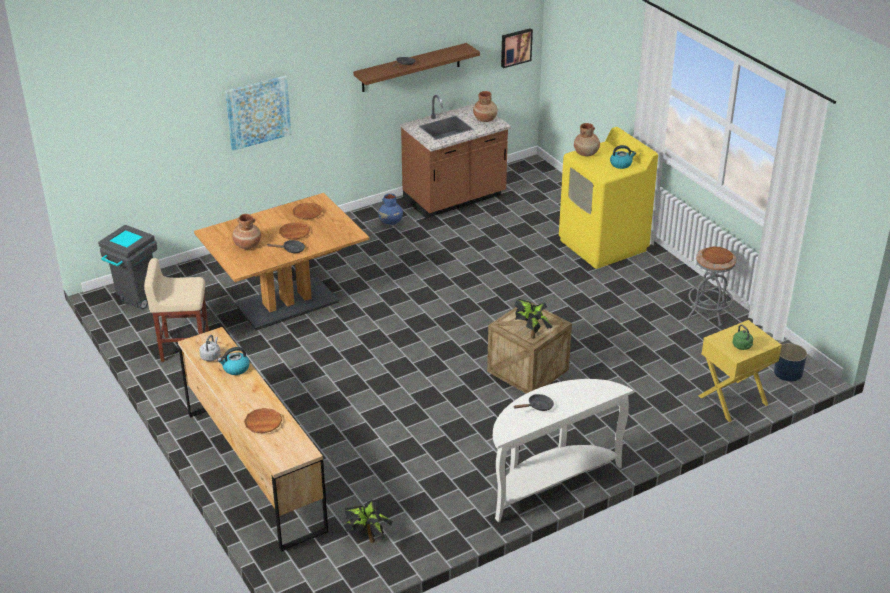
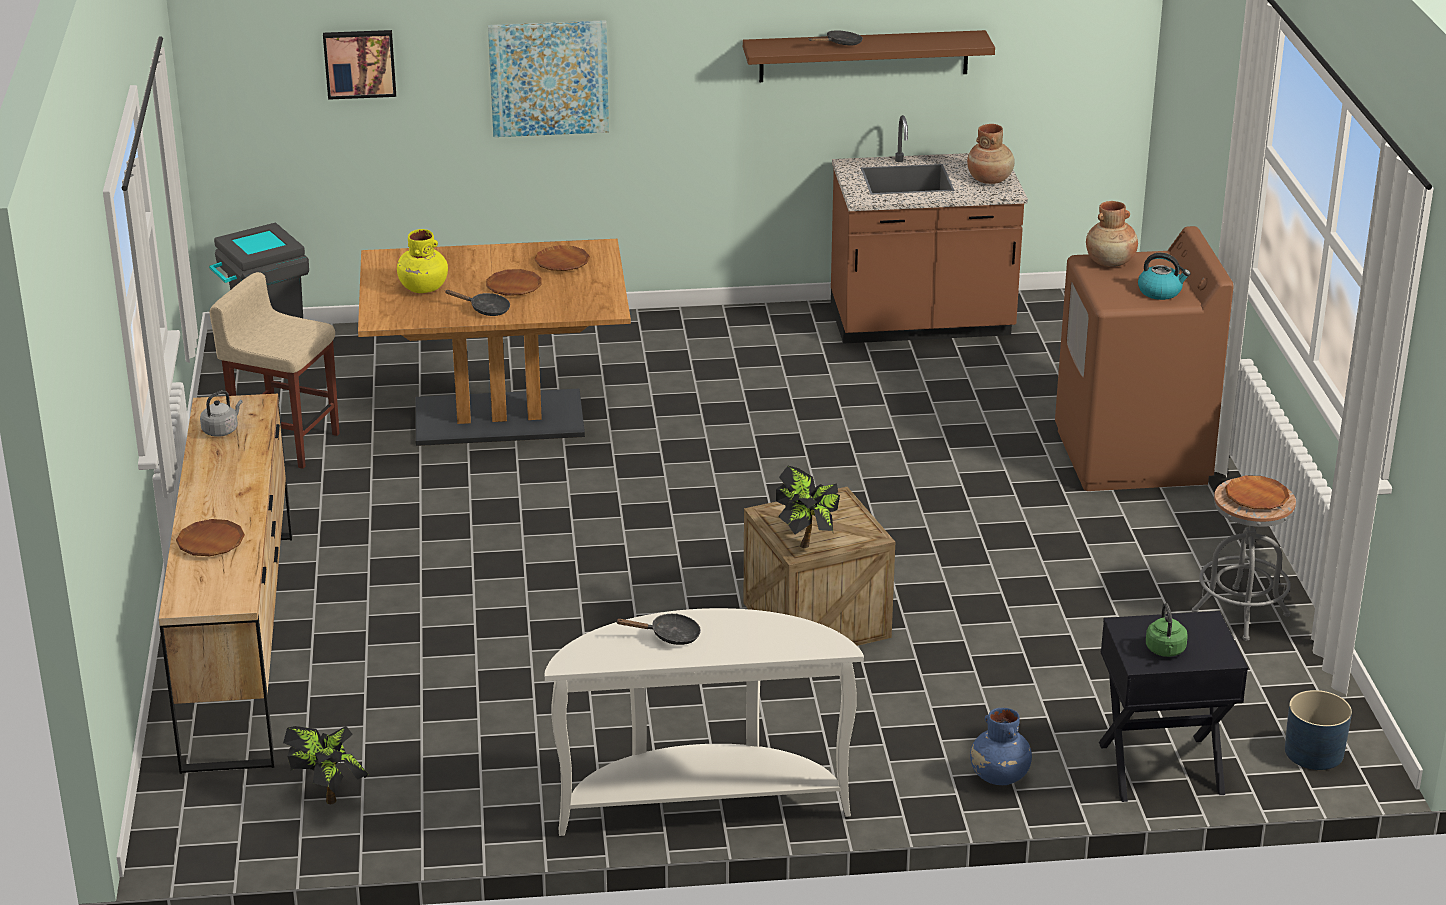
camera: 25 degrees right, 5 degrees down
kettle [218,347,250,375] -> none
brown vase [232,214,261,249] -> yellow vase [397,229,448,293]
blue vase [378,194,403,225] -> blue vase moved to [970,708,1032,785]
picture [501,28,533,68] -> picture moved to [323,30,396,100]
yellow washing machine [559,127,658,269] -> brown washing machine [1055,226,1234,491]
yellow nightstand [698,320,782,422] -> black nightstand [1099,611,1248,802]

